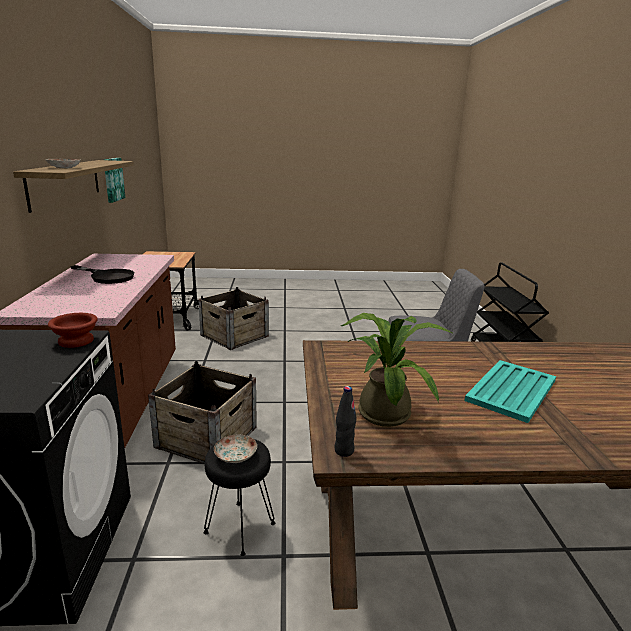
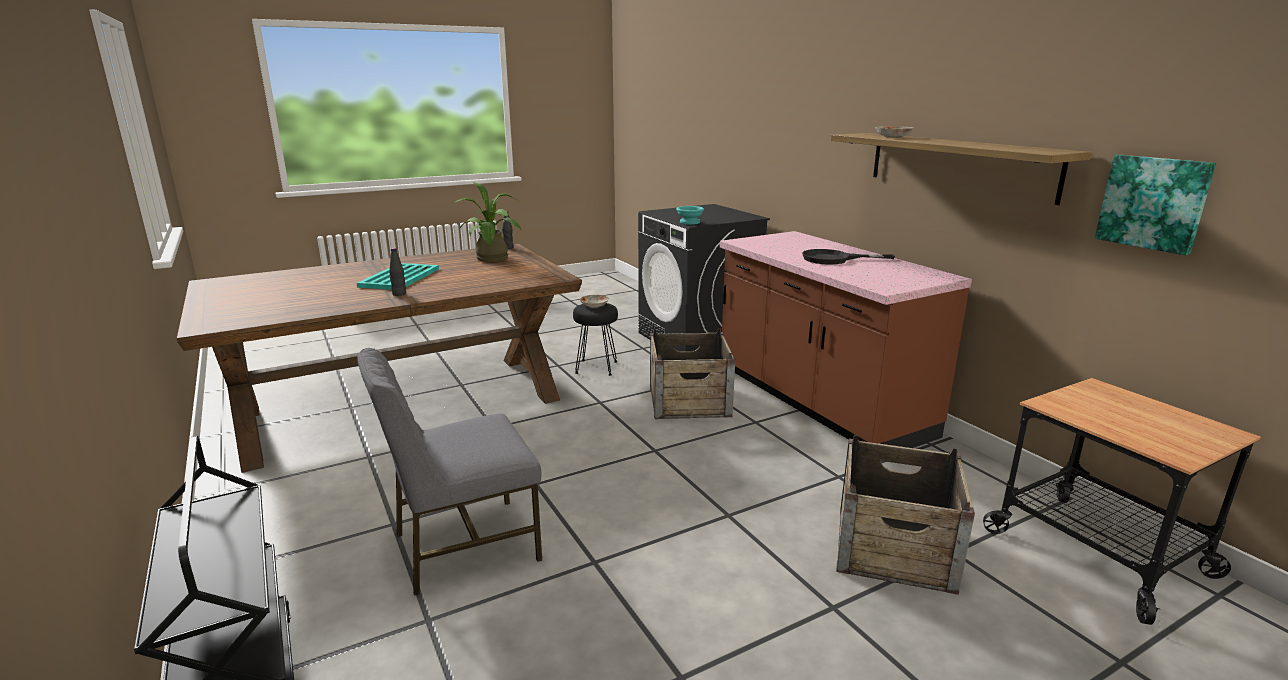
camera: 155 degrees right, 0 degrees up
brown bowl [48,313,98,348] -> turquoise bowl [676,206,704,225]
none -> black bottle [389,248,406,296]

